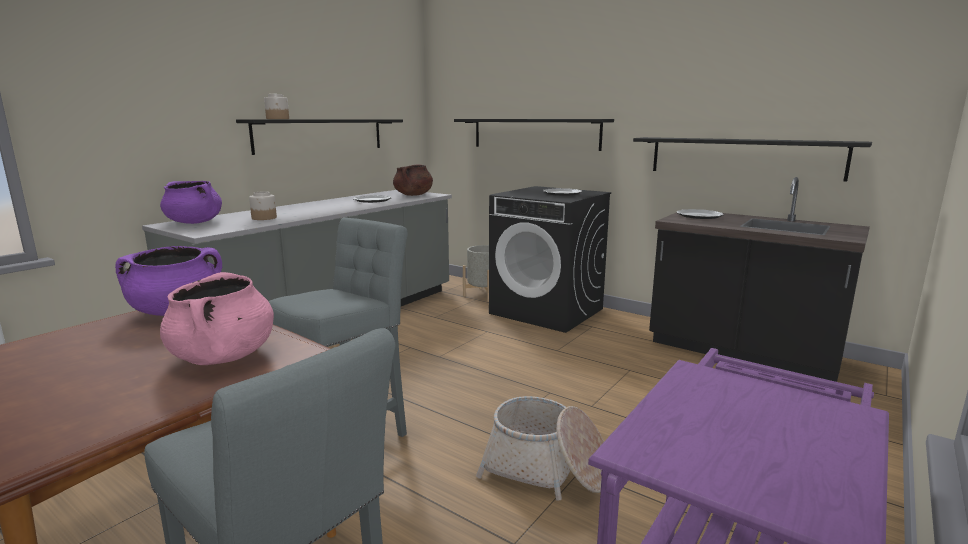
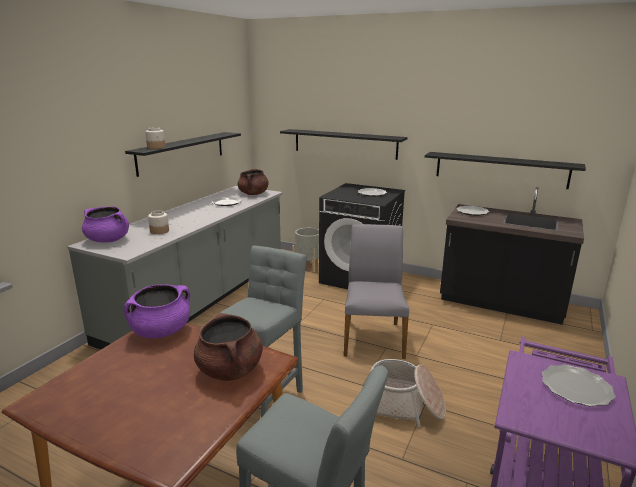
camera: 10 degrees left, 5 degrees up
pink cooking pot [160,272,274,365] -> brown cooking pot [194,313,263,381]
none -> grey chair [344,224,409,359]
none -> plate [542,365,616,407]

